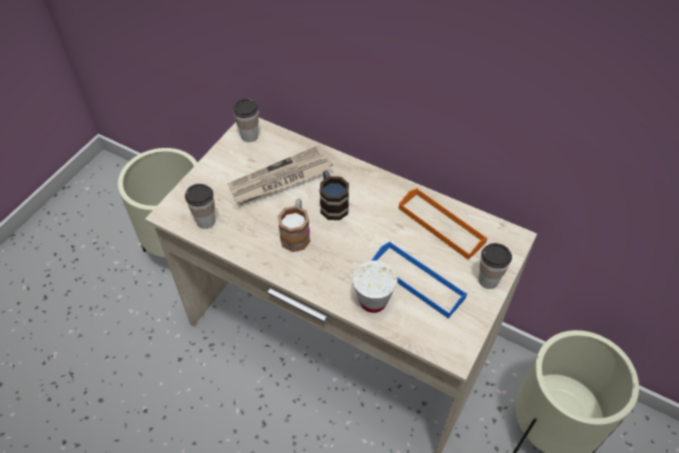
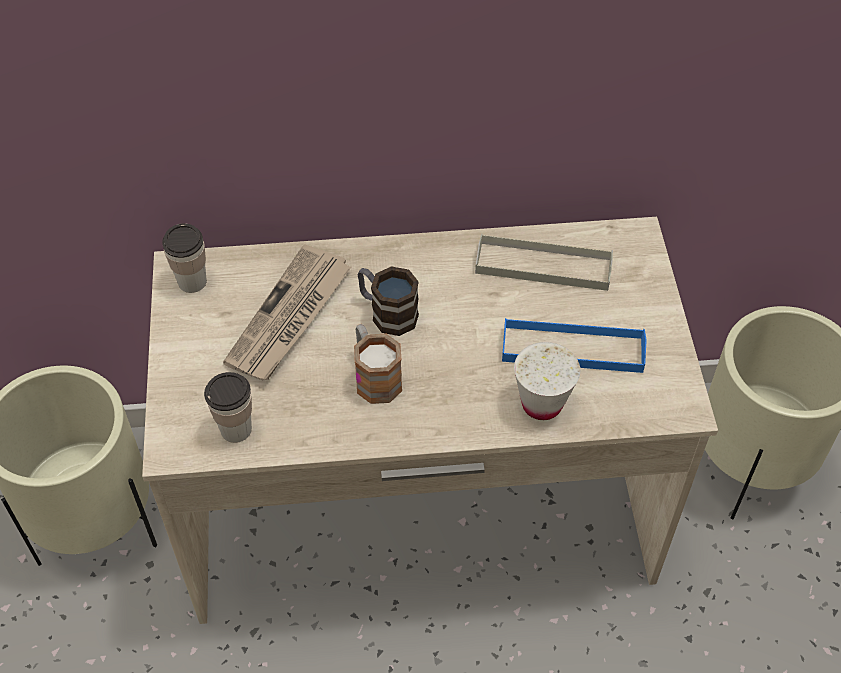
camera: 35 degrees left, 0 degrees up
orange tray [399,188,488,260] -> grey tray [475,234,613,291]
cup [478,243,512,289] -> none

